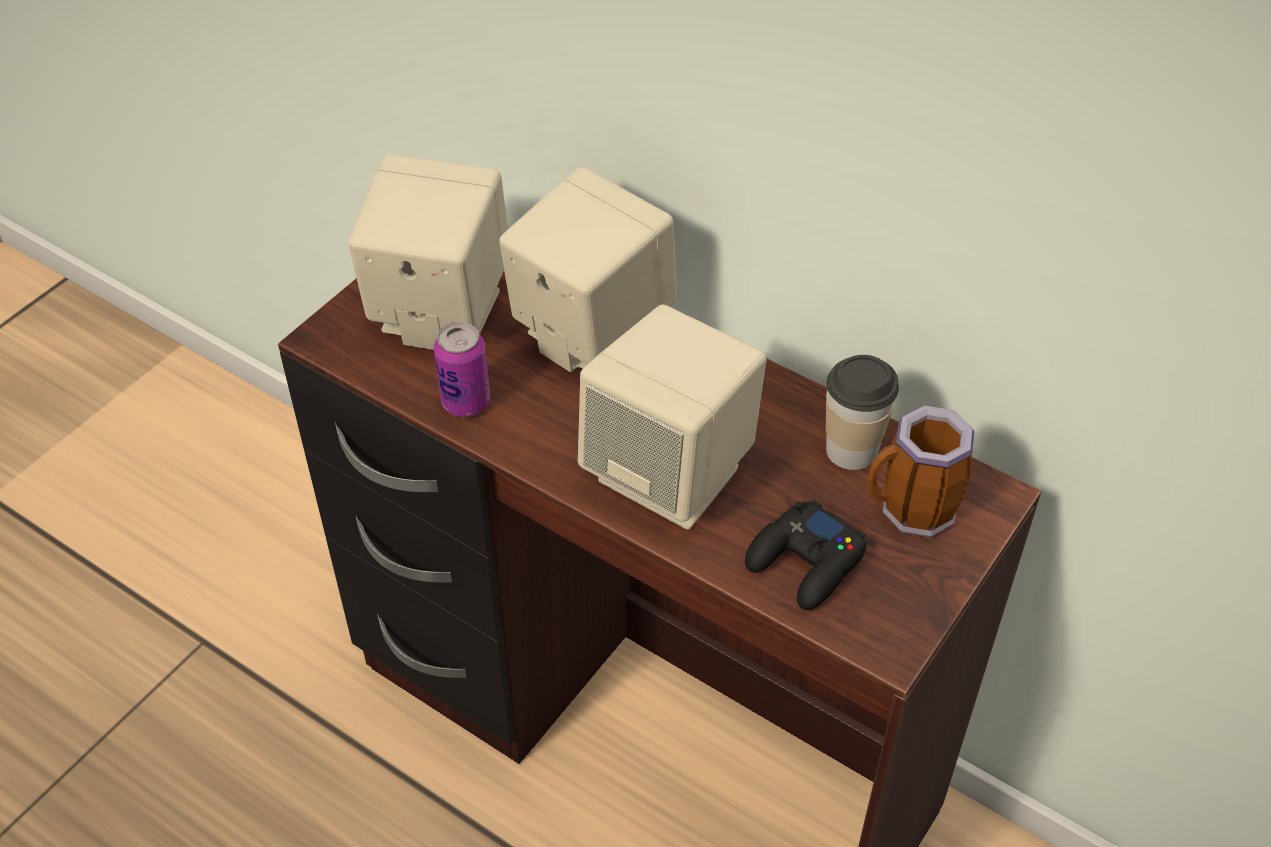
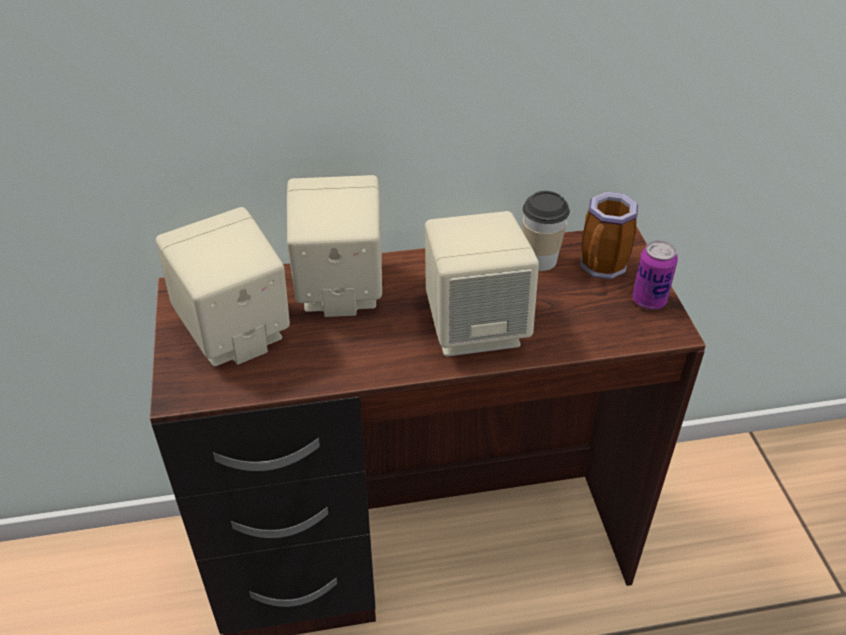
camera: 45 degrees left, 5 degrees down
can [434,322,490,417] -> can moved to [632,240,678,310]
black game controller [745,500,866,610] -> none

